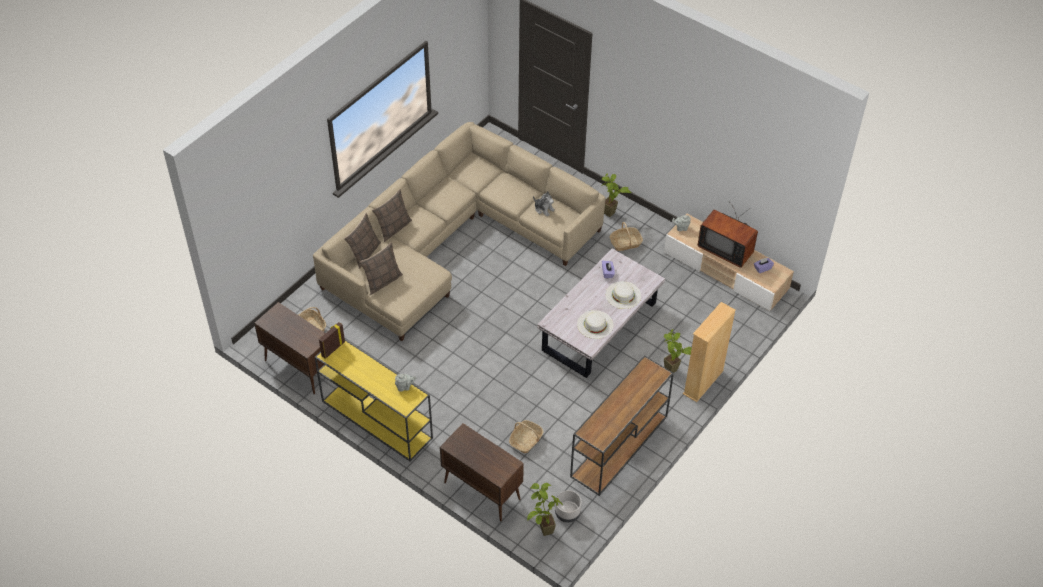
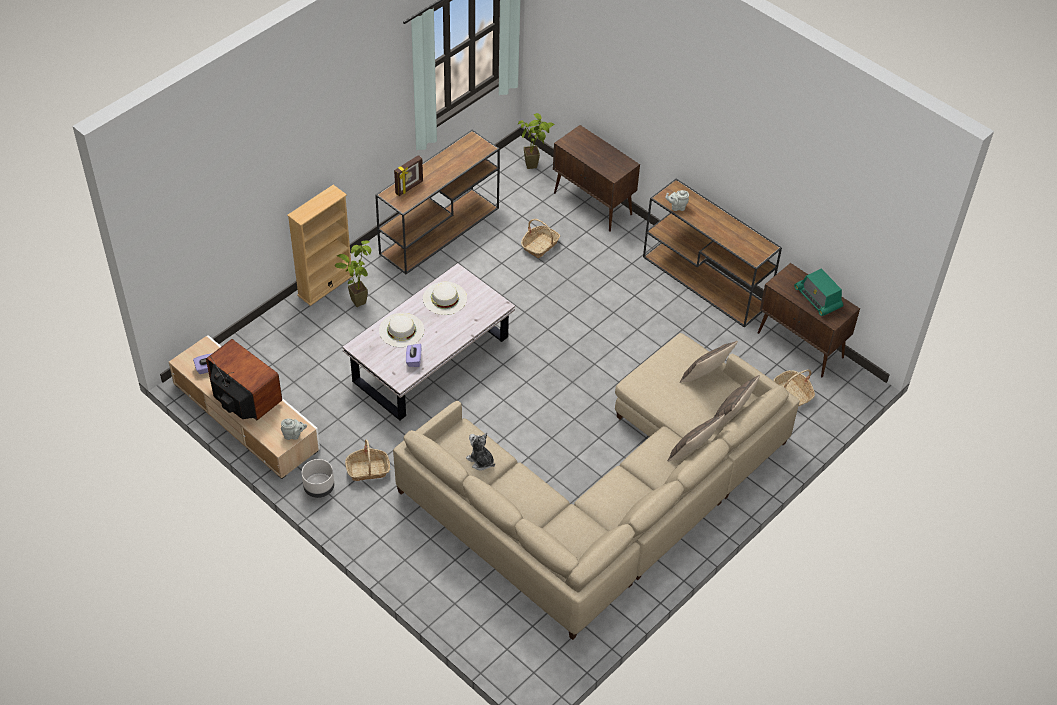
camera: 175 degrees left, 0 degrees up
yellow console table [315,339,433,461] -> brown console table [643,179,782,328]
picture frame [319,322,345,359] -> picture frame moved to [394,155,423,196]
grey planter [555,490,581,523] -> grey planter moved to [302,459,334,498]
potted plant [601,173,631,217] -> none
none -> radio [794,268,843,316]

